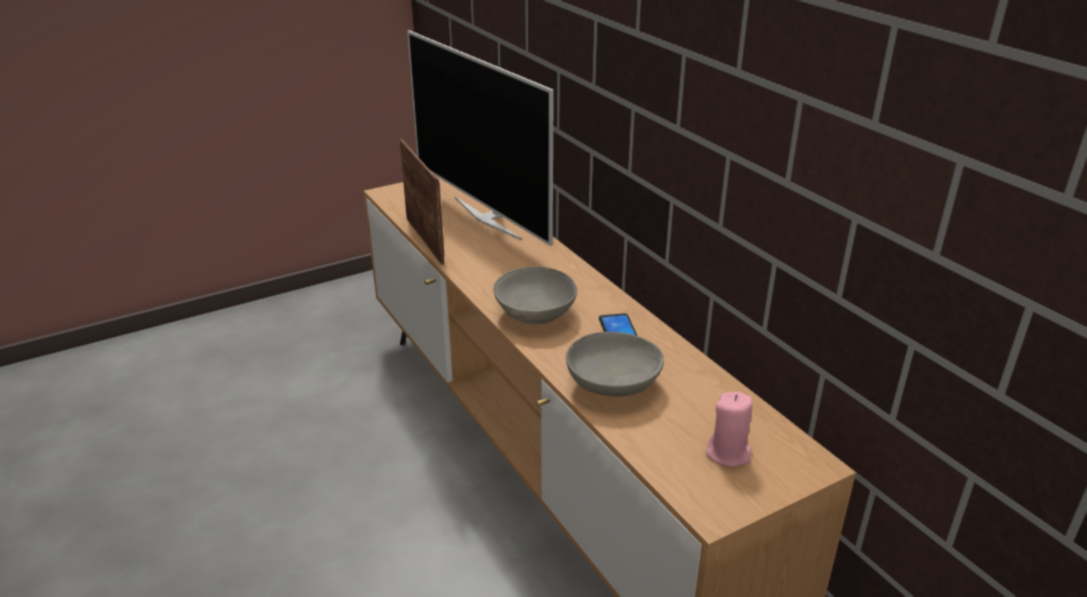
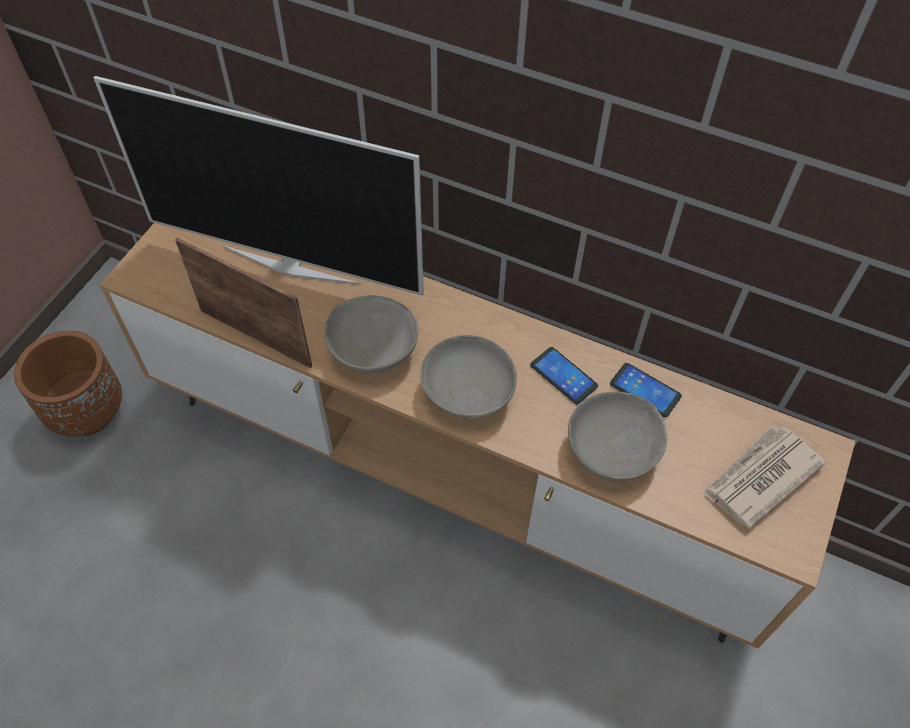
camera: 35 degrees left, 25 degrees up
pink candle [706,392,753,467] -> newspaper [702,425,826,529]
none -> brown planter [14,331,122,436]
none -> grey bowl [325,295,419,373]
none -> phone [610,363,682,417]

